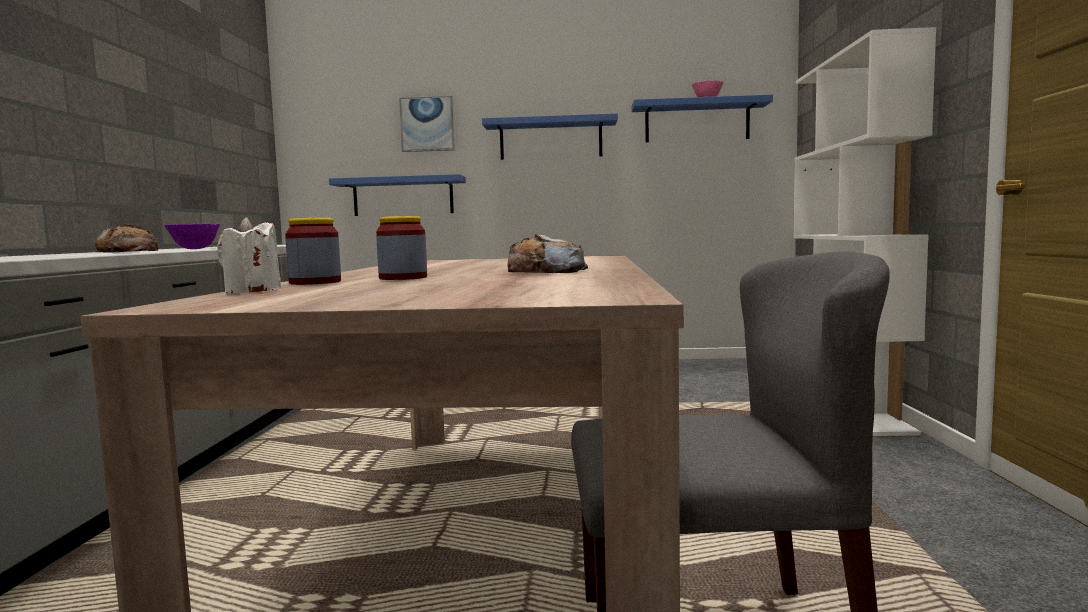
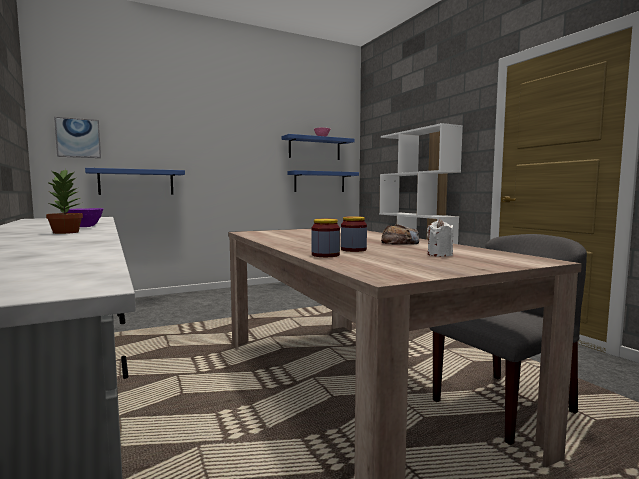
camera: 30 degrees left, 0 degrees up
bread [93,224,158,253] -> potted plant [46,169,83,234]
white candle [217,217,281,293] -> white candle moved to [427,219,453,256]
picture [399,96,455,152] -> picture moved to [54,117,101,158]
blue shelf [482,113,618,160] -> blue shelf moved to [287,170,359,192]

